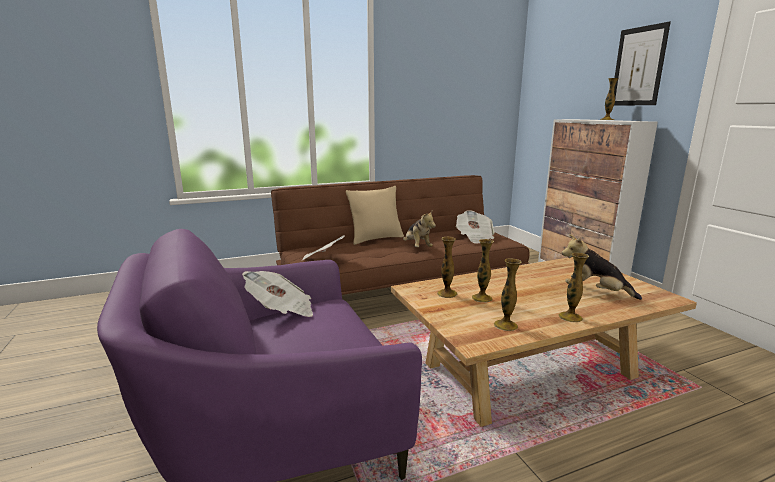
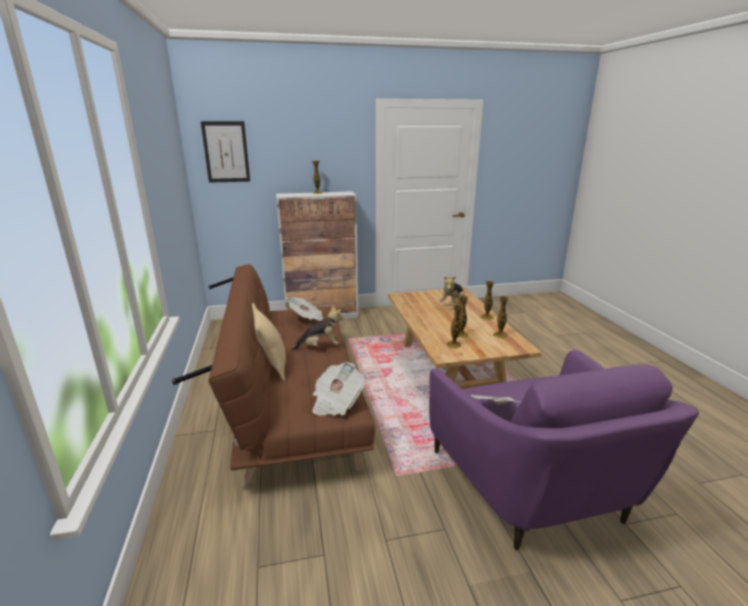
camera: 80 degrees left, 5 degrees up
picture [614,22,671,106] -> picture moved to [201,121,250,183]

